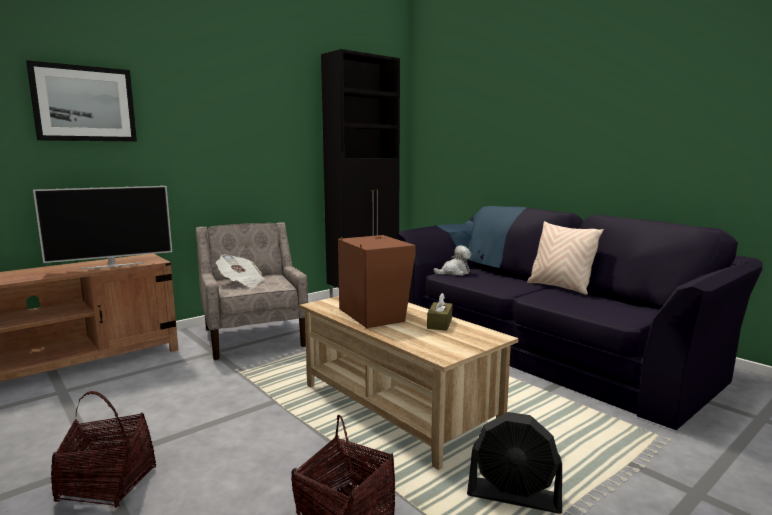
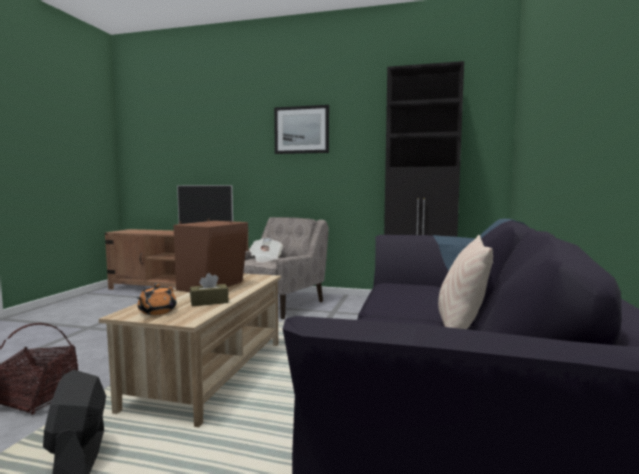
camera: 55 degrees right, 5 degrees down
picture [26,60,137,142] -> picture moved to [274,105,329,154]
basket [51,391,156,508] -> none
plush toy [433,245,471,276] -> none
none -> orange teapot [137,284,177,315]

